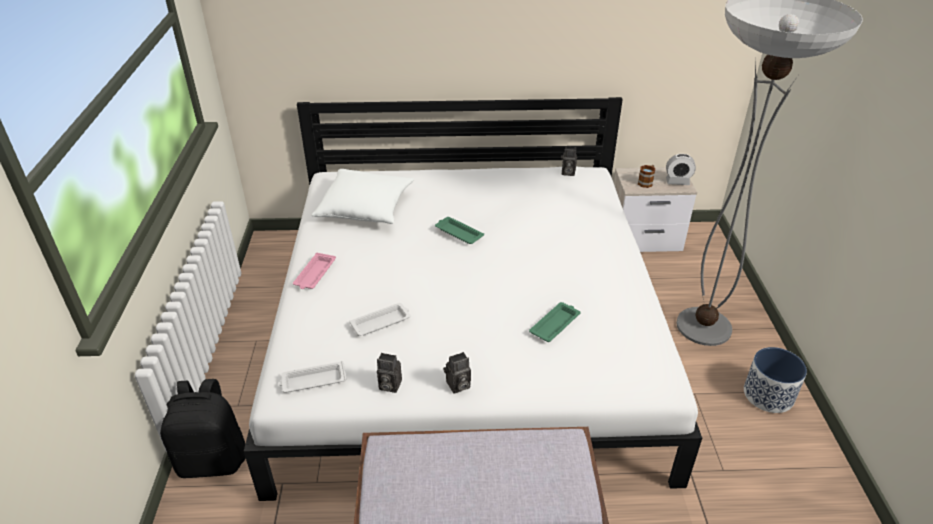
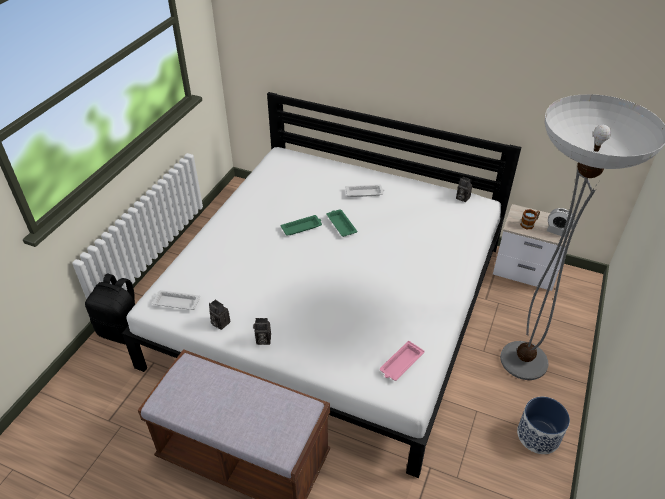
camera: 25 degrees right, 5 degrees up
pink tray [293,253,336,289] -> pink tray moved to [380,341,424,381]
white pillow [311,169,414,224] -> none
white tray [349,303,411,336] -> white tray moved to [345,185,384,197]
green tray [529,302,581,342] -> green tray moved to [280,215,322,235]

